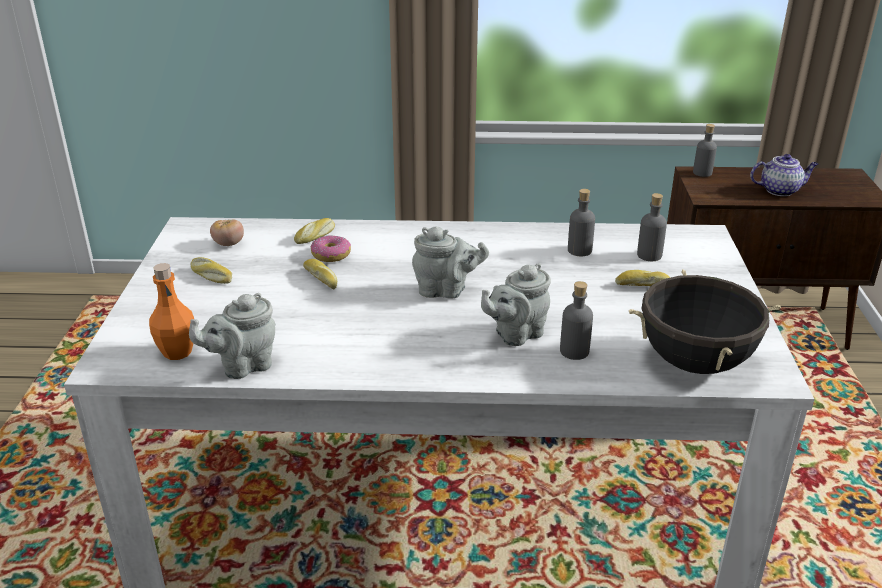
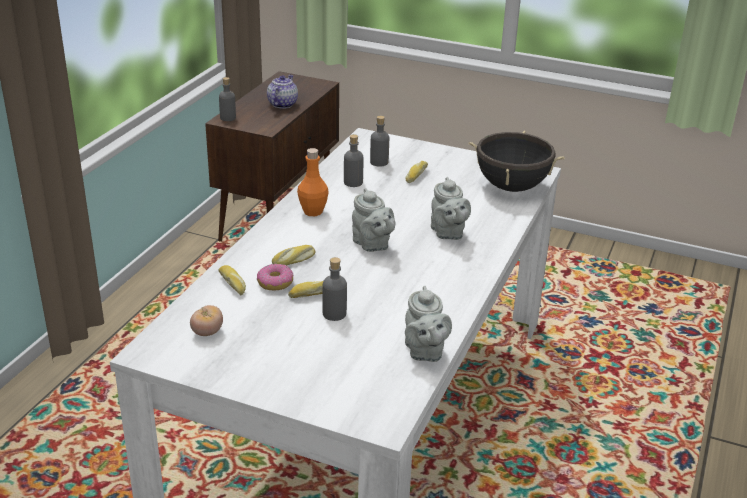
camera: 70 degrees left, 0 degrees up
orange bottle [149,263,194,360] -> orange bottle moved to [297,148,329,216]
bread [191,257,232,284] -> bread moved to [272,245,316,265]
grey teapot [412,227,489,299] -> grey teapot turned 120 degrees clockwise [352,188,396,252]
grey bottle [560,281,593,360] -> grey bottle moved to [322,257,347,321]

